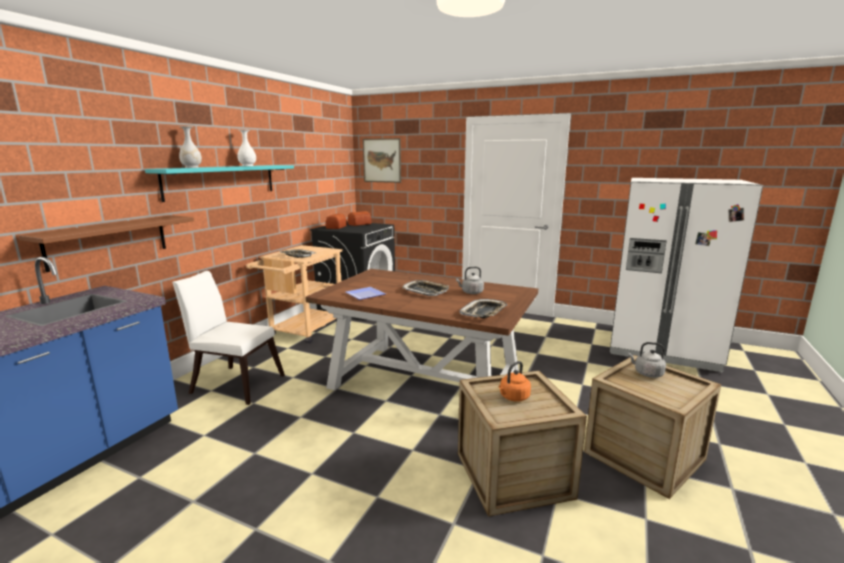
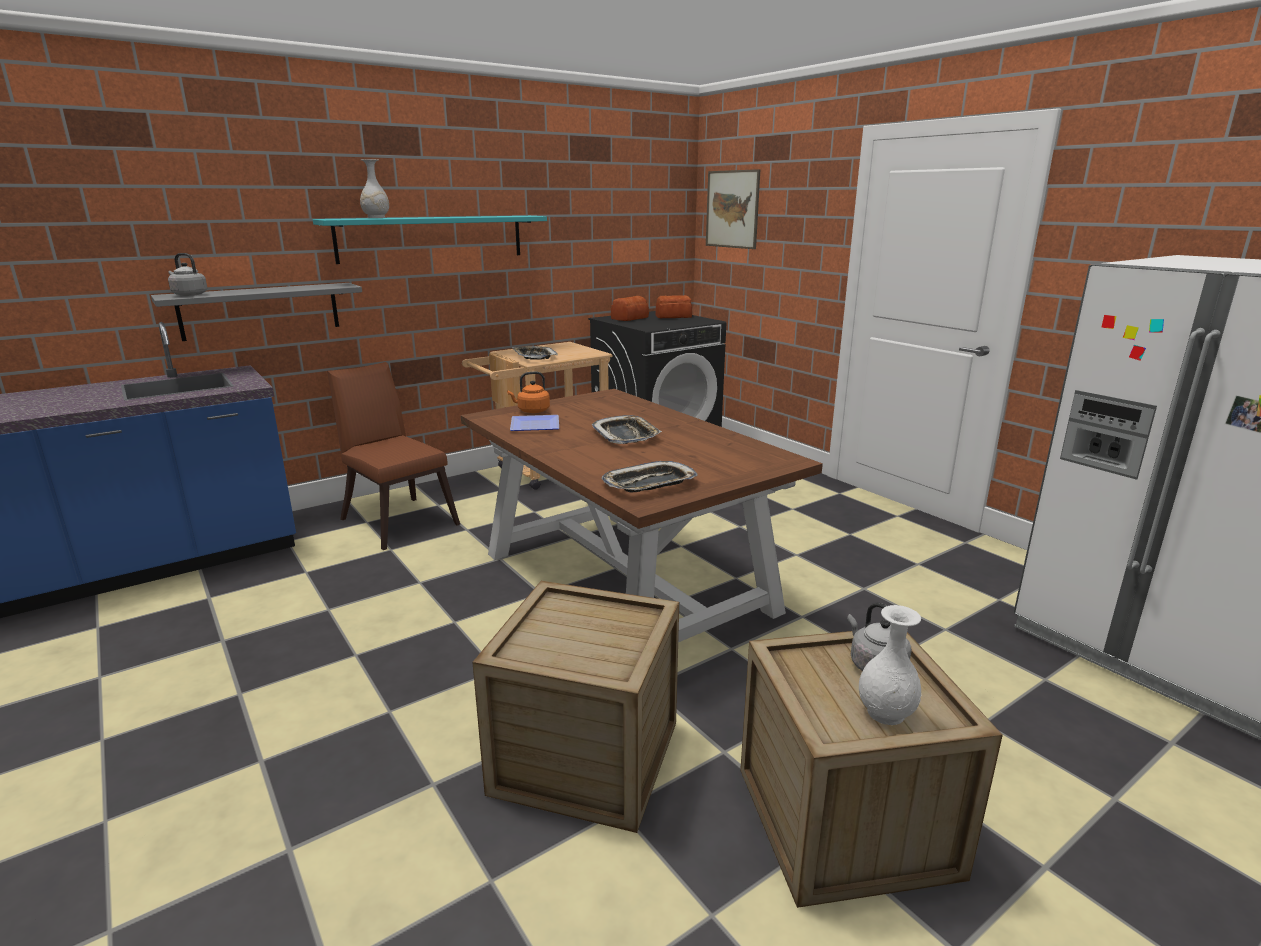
camera: 30 degrees right, 5 degrees up
brown shelf [18,215,194,272] -> grey shelf [151,283,362,341]
white chair [172,271,285,405] -> brown chair [327,362,460,550]
white vase [237,130,256,166] -> white vase moved to [859,605,921,725]
grey kettle [456,267,484,294] -> grey kettle moved to [168,253,207,296]
orange kettle [498,361,531,402] -> orange kettle moved to [507,371,550,413]

